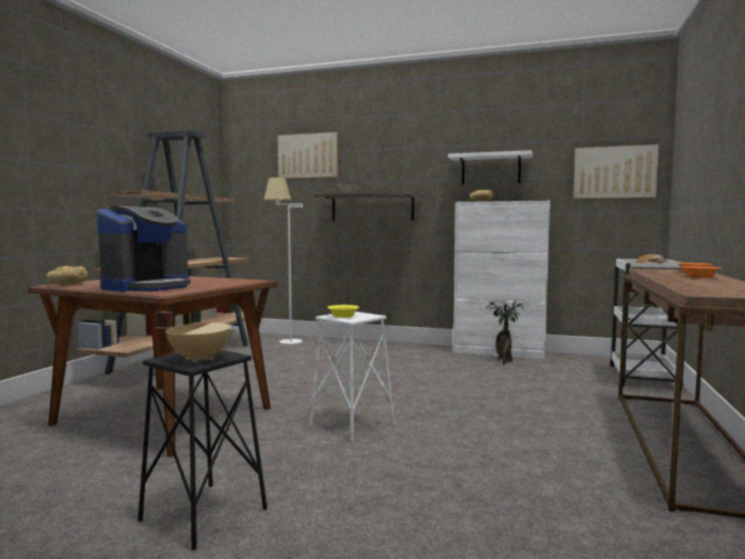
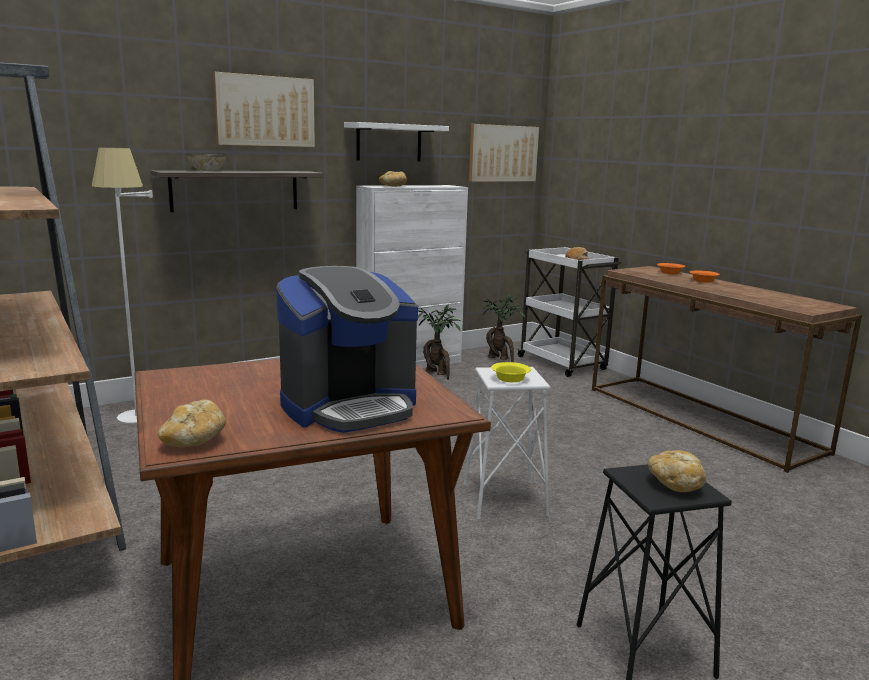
camera: 50 degrees left, 10 degrees up
coffee machine [97,206,191,292] -> coffee machine turned 75 degrees clockwise [276,266,418,433]
beige cooking pot [155,311,237,363] -> bread [648,450,706,492]
picture [278,132,339,179] -> picture moved to [213,72,315,147]
none -> potted plant [483,294,525,362]

